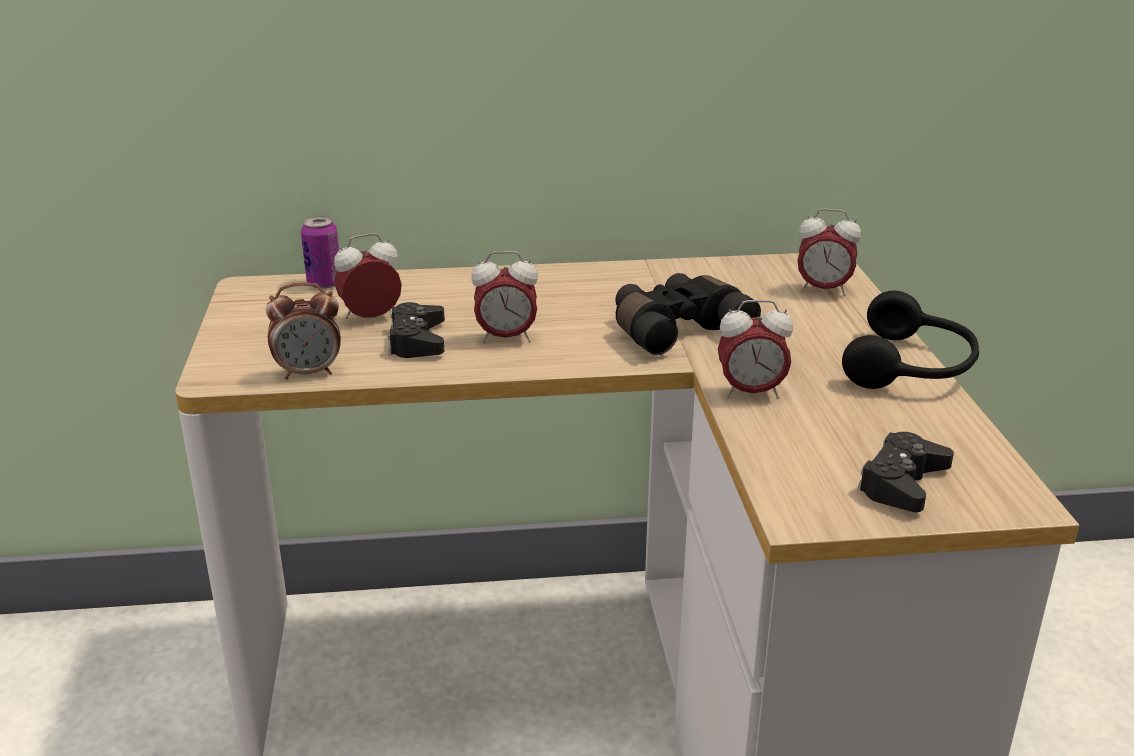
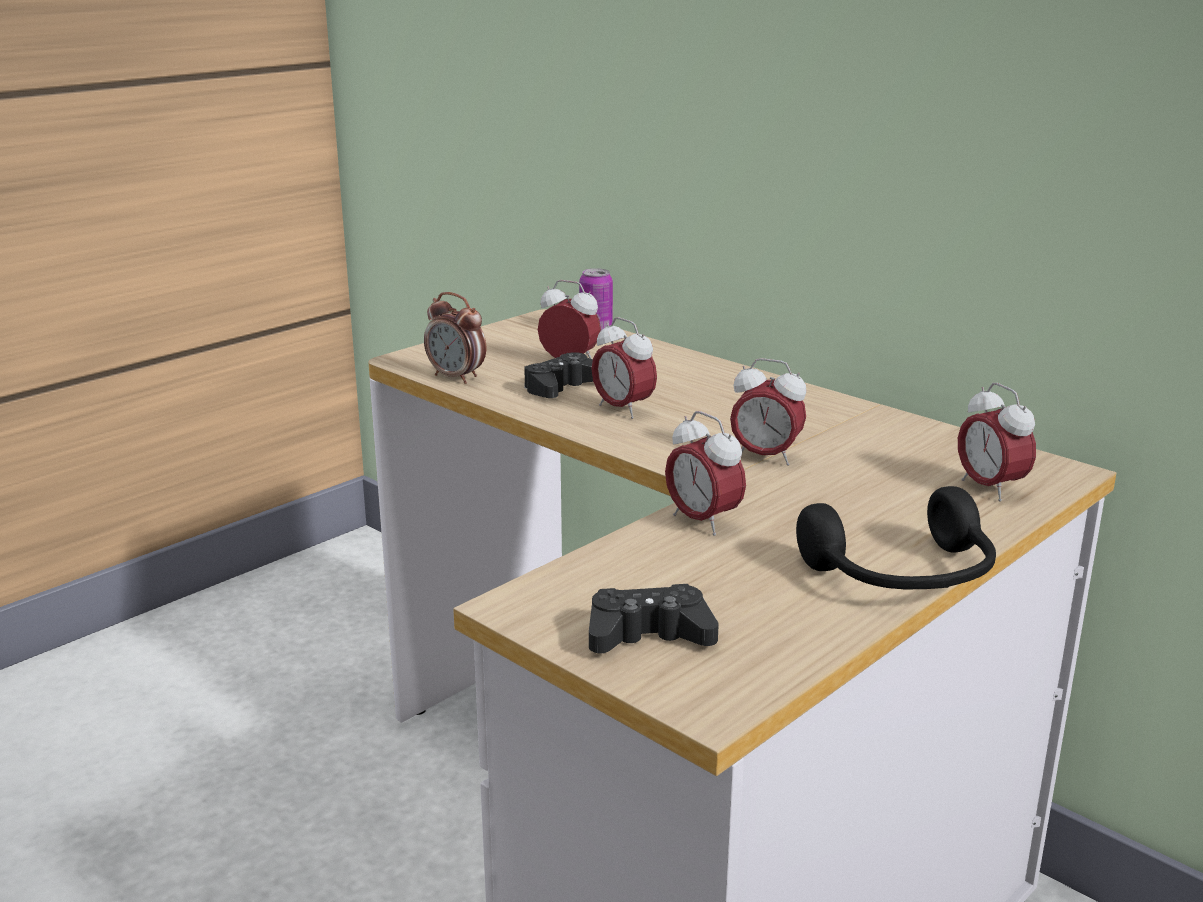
camera: 50 degrees right, 5 degrees down
black binoculars [615,273,761,355] -> alarm clock [730,358,806,466]

